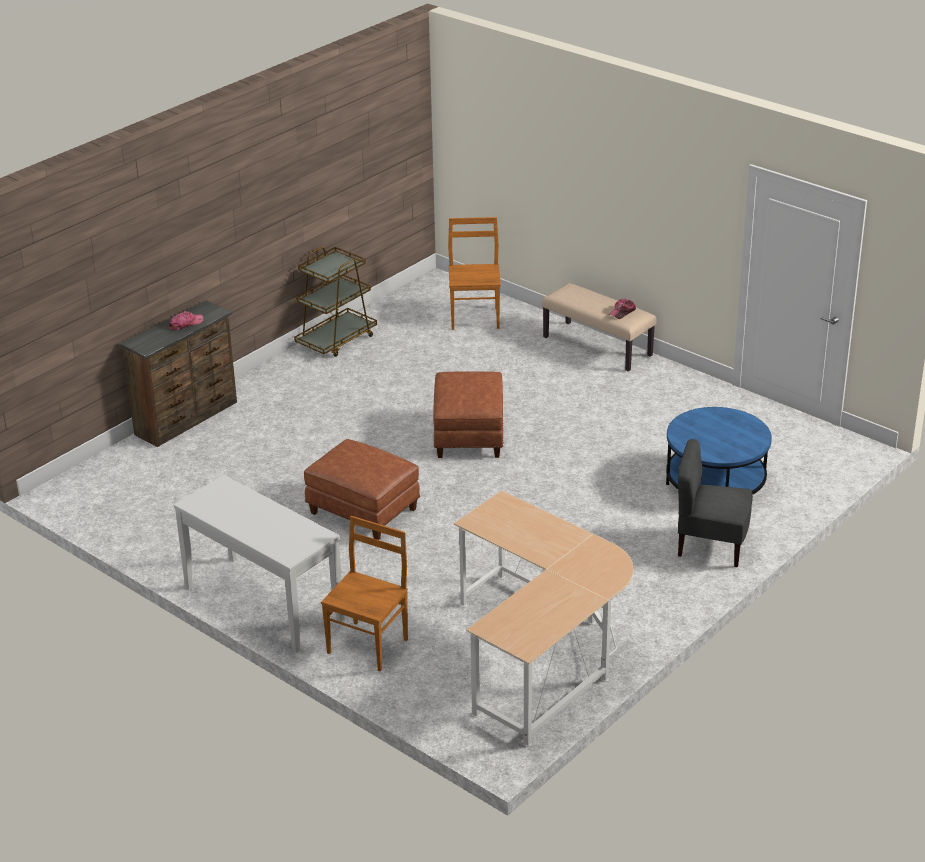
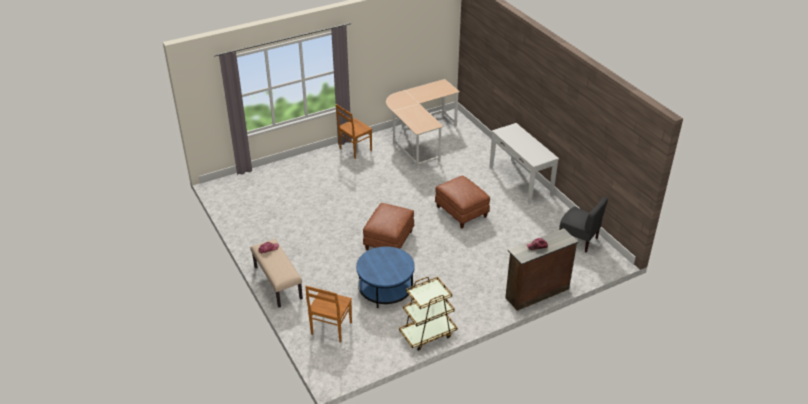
camera: 160 degrees left, 5 degrees up
brown chair [321,516,408,672] -> brown chair moved to [336,104,372,159]
blue coffee table [666,407,772,495] -> blue coffee table moved to [356,246,415,308]
grey chair [678,439,753,567] -> grey chair moved to [559,197,608,252]

